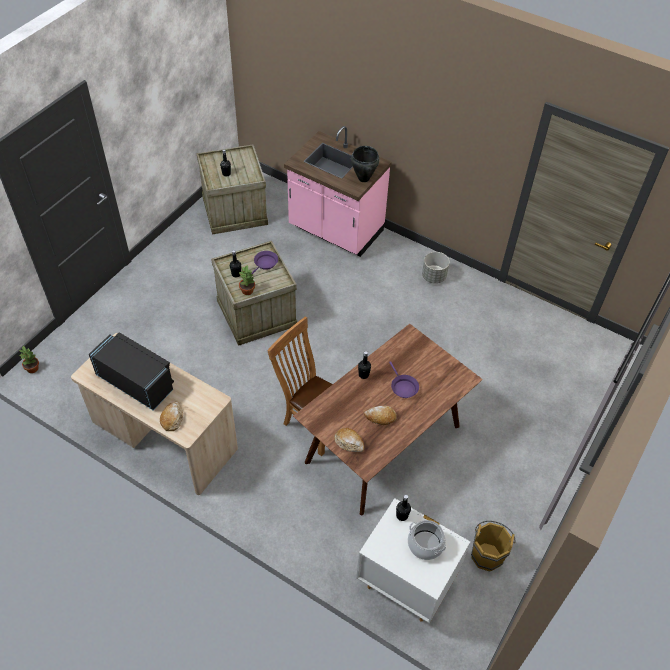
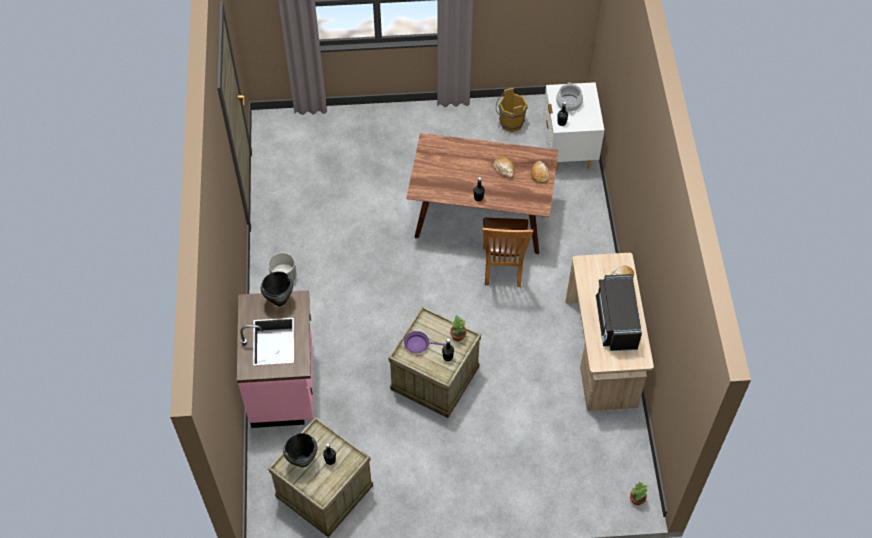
camera: 125 degrees left, 5 degrees up
purple frying pan [389,361,419,398] -> none
none -> black cooking pot [283,433,317,468]

